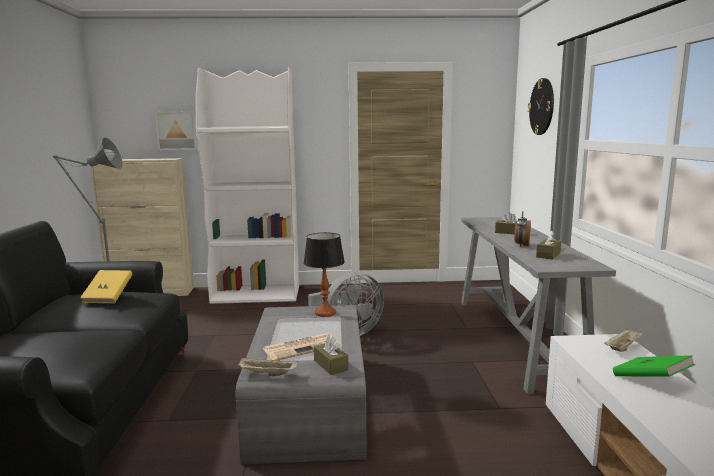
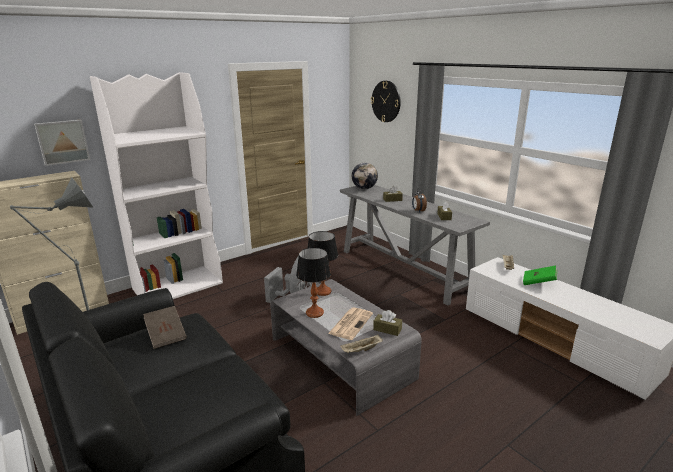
camera: 35 degrees left, 10 degrees up
yellow book [80,270,132,303] -> brown book [143,306,187,349]
none -> table lamp [296,248,331,318]
none -> globe [352,163,378,189]

